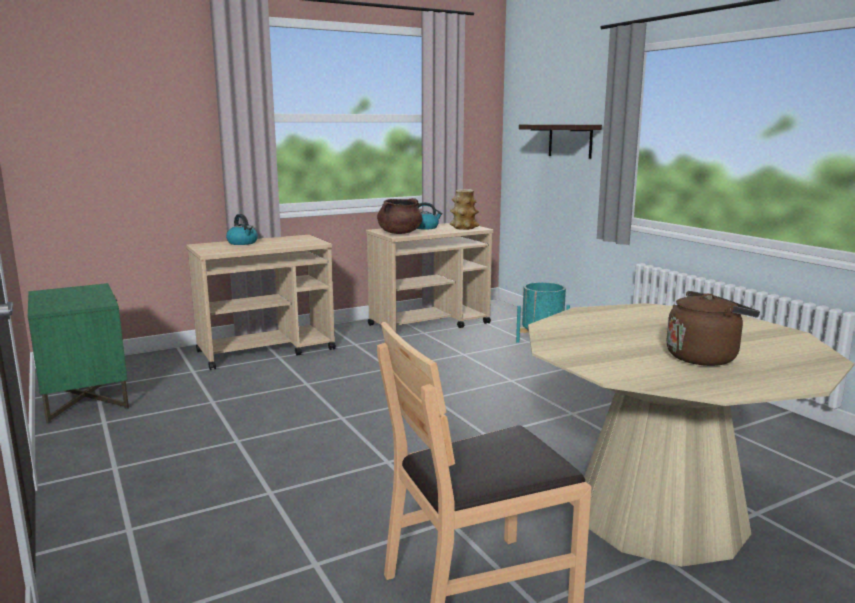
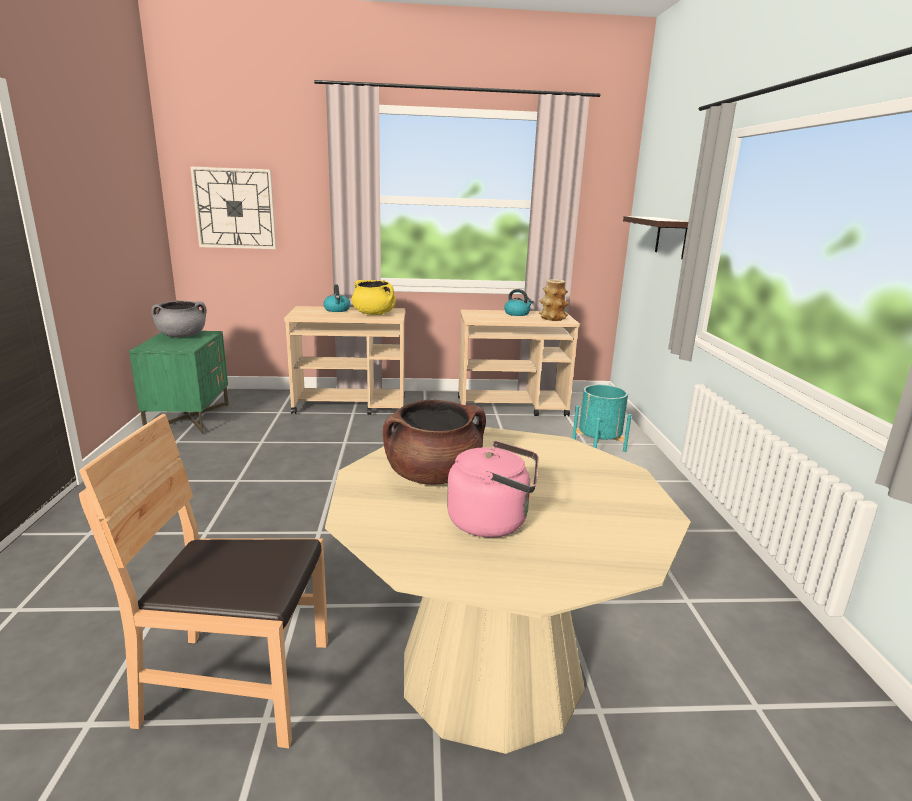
camera: 25 degrees right, 5 degrees up
brown cooking pot [377,198,422,234] -> brown cooking pot moved to [383,399,486,485]
brown kettle [666,291,760,366] -> pink kettle [447,441,538,538]
none -> grey cooking pot [151,300,207,338]
none -> wall clock [190,166,276,249]
none -> yellow cooking pot [351,280,396,315]

